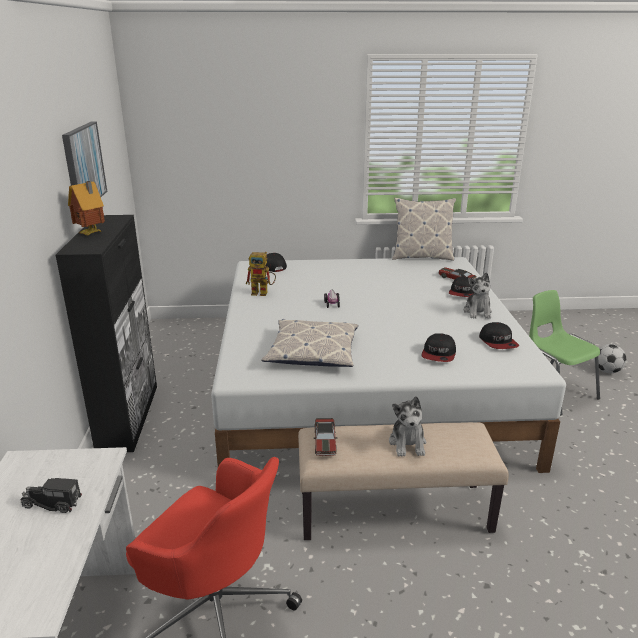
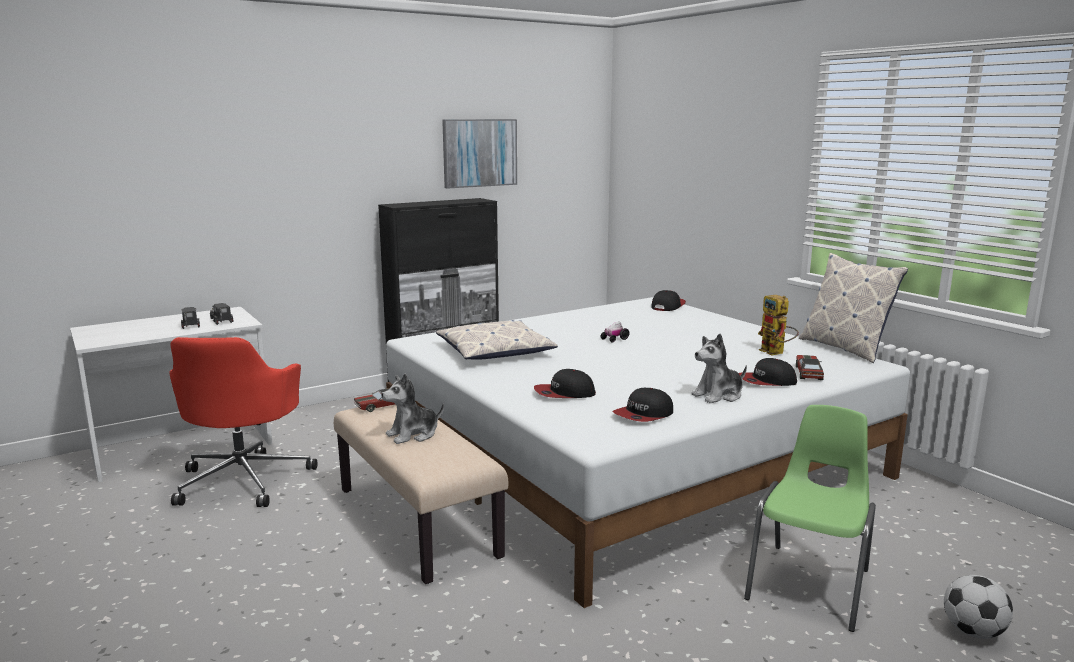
camera: 60 degrees right, 10 degrees down
toy house [68,181,105,236] -> none
toy robot [246,252,276,296] -> toy robot moved to [758,295,799,355]
none -> toy truck [210,303,234,325]

